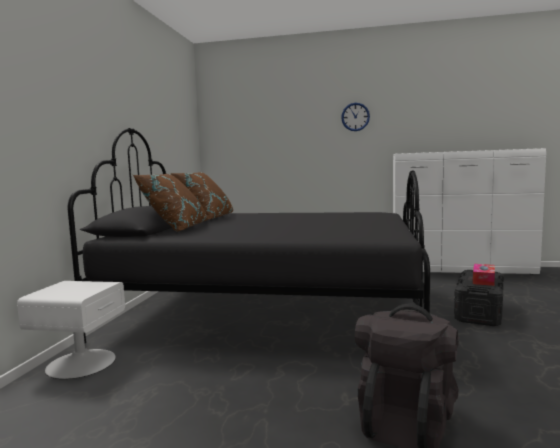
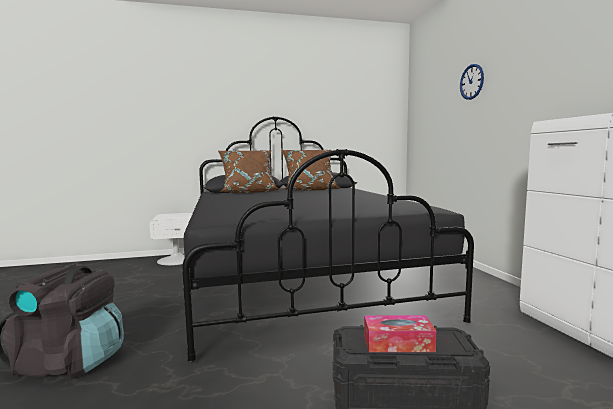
camera: 65 degrees right, 0 degrees up
wall clock [341,102,370,131] -> wall clock moved to [460,64,484,100]

